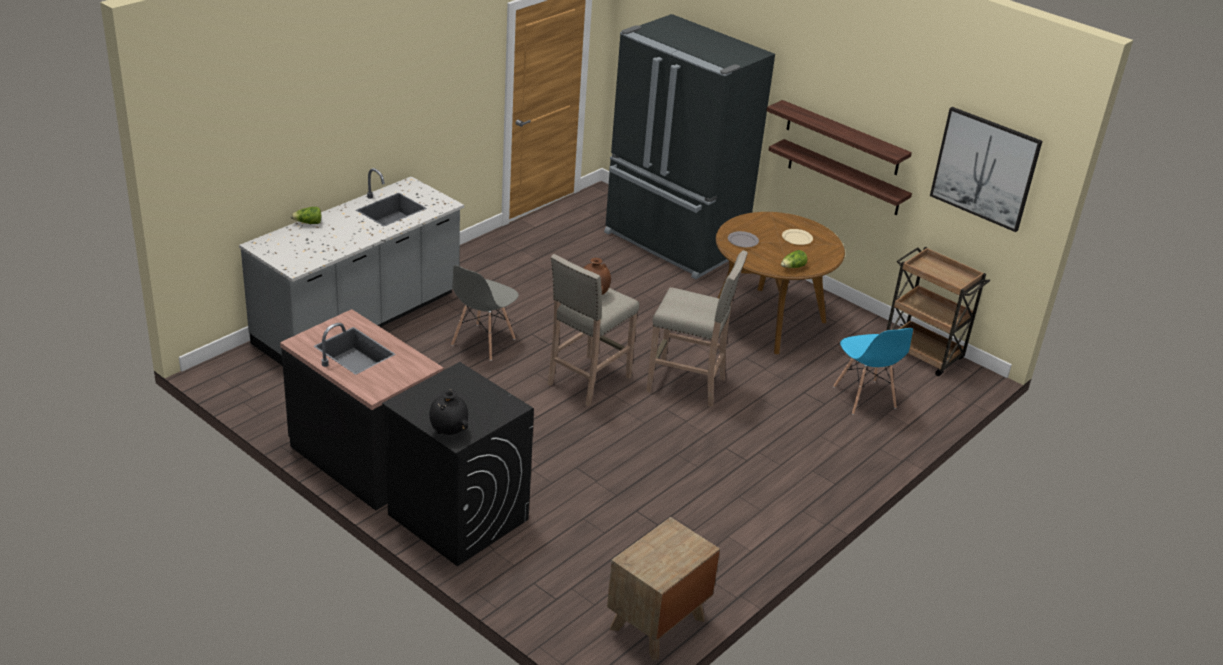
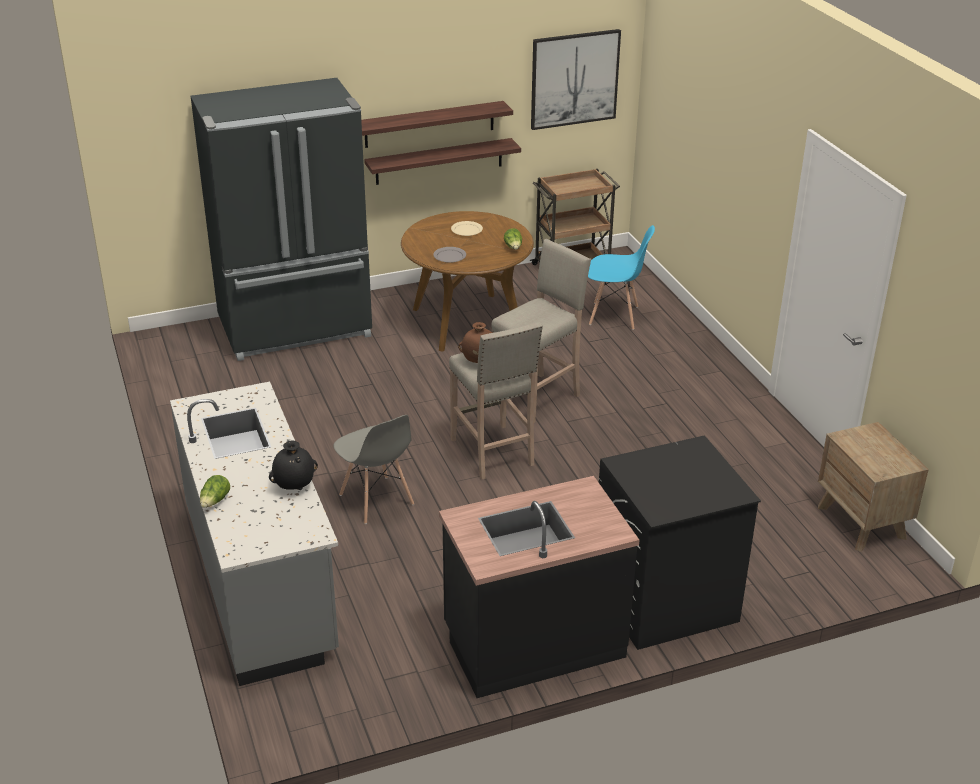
camera: 60 degrees left, 0 degrees up
black vase [429,389,468,435] -> black vase moved to [269,441,318,490]

